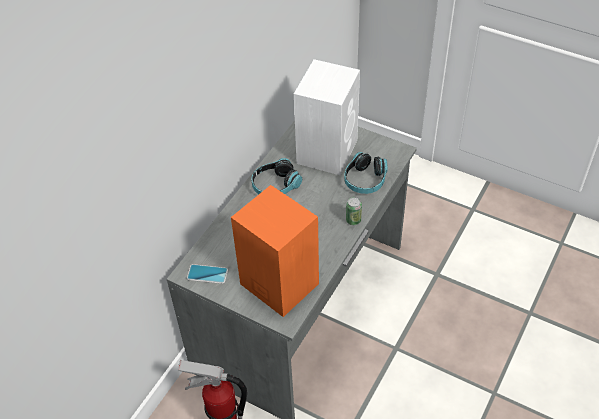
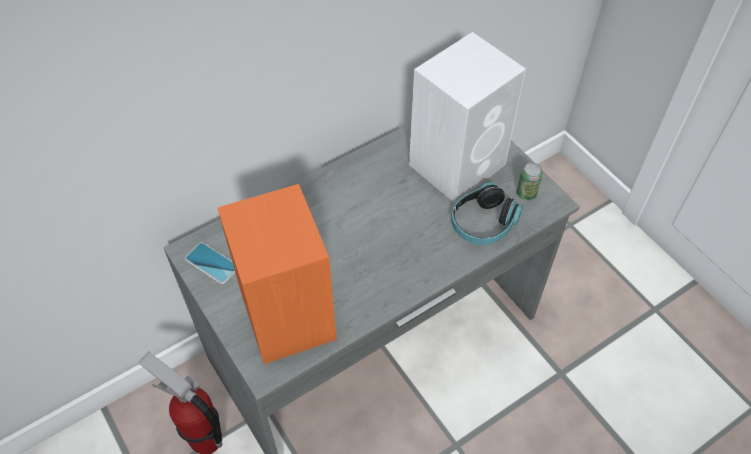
camera: 25 degrees right, 5 degrees up
headphones [251,158,302,194] -> none
can [346,197,362,225] -> can moved to [517,162,543,201]

